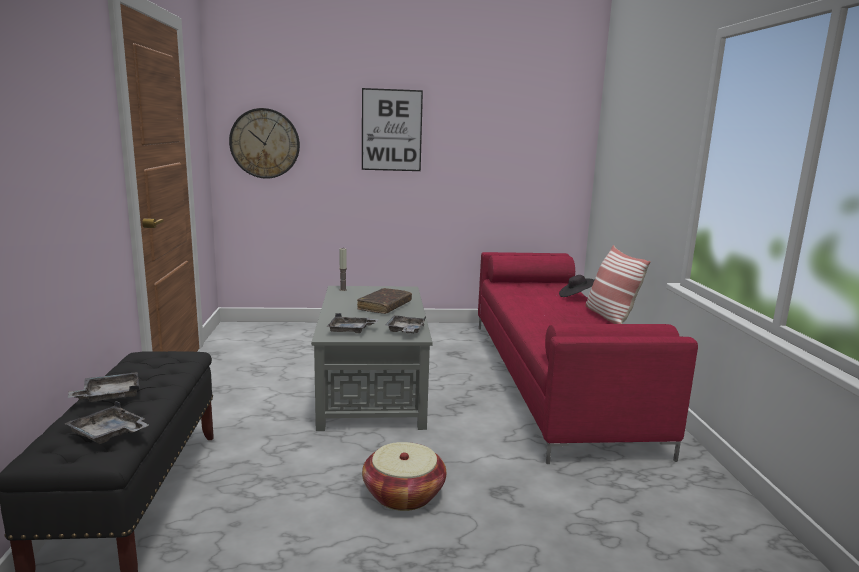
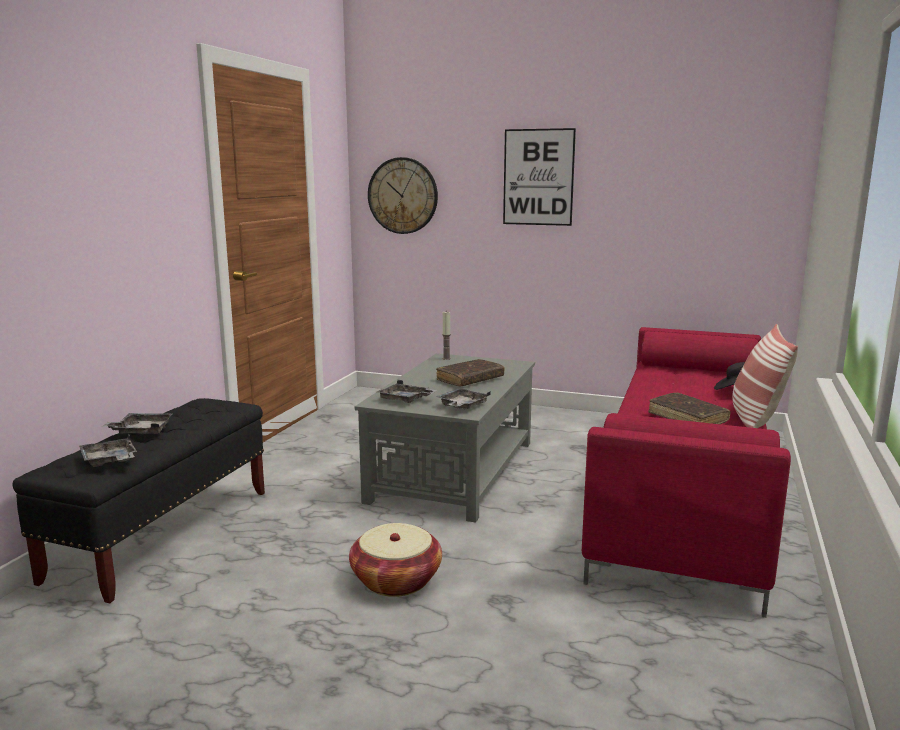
camera: 25 degrees right, 0 degrees up
none -> brown book [648,393,731,424]

